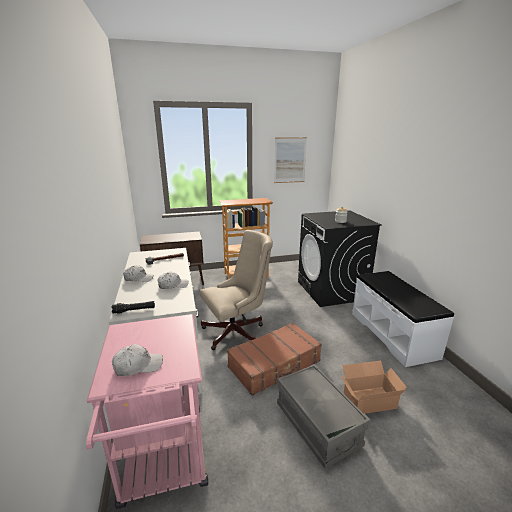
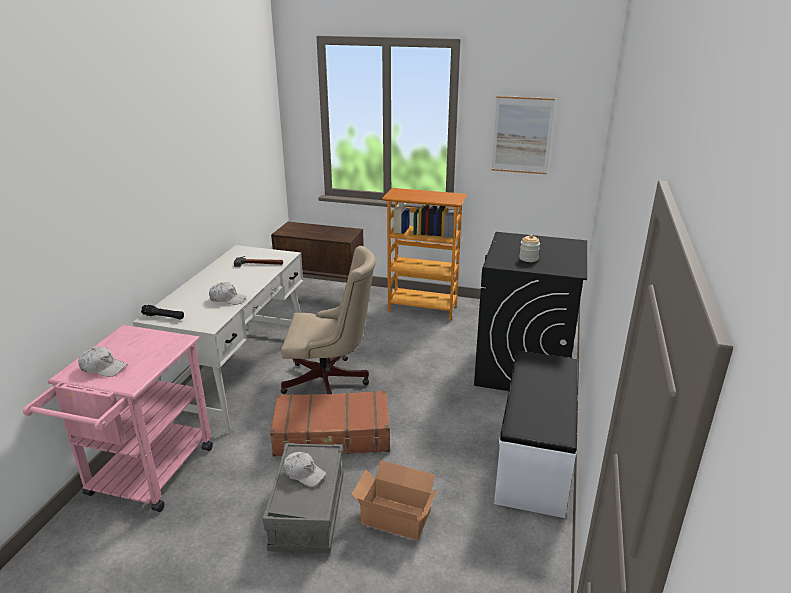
camera: 30 degrees right, 5 degrees up
white cap [123,265,154,282] -> white cap moved to [283,452,326,487]

